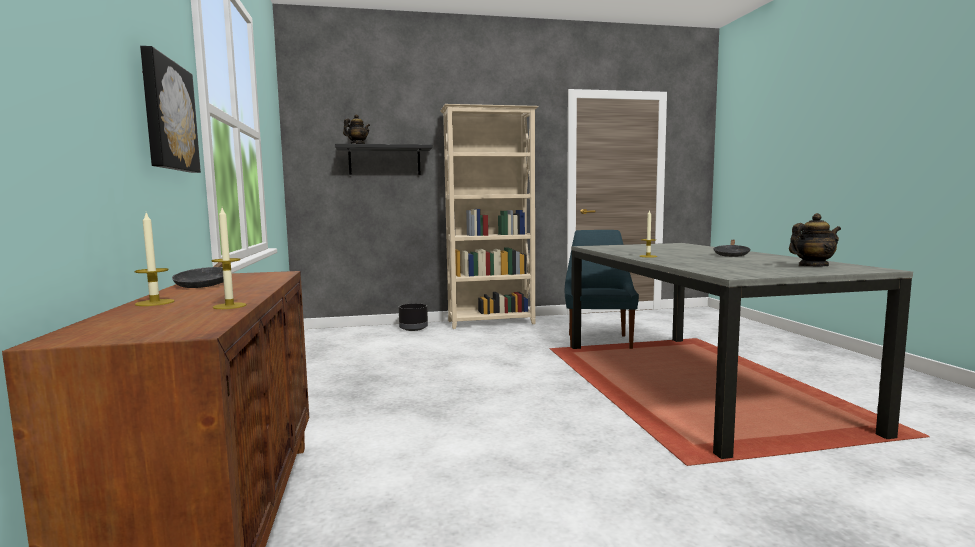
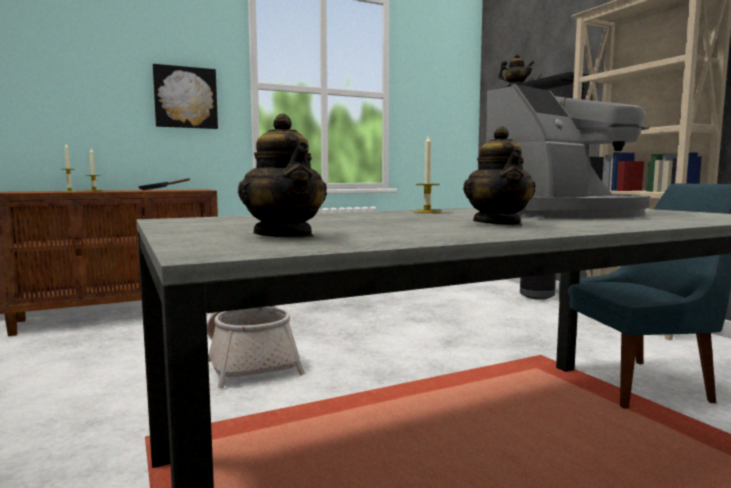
camera: 75 degrees right, 0 degrees up
black frying pan [713,240,751,257] -> teapot [463,126,535,225]
none -> basket [207,306,305,388]
none -> coffee machine [486,84,650,219]

